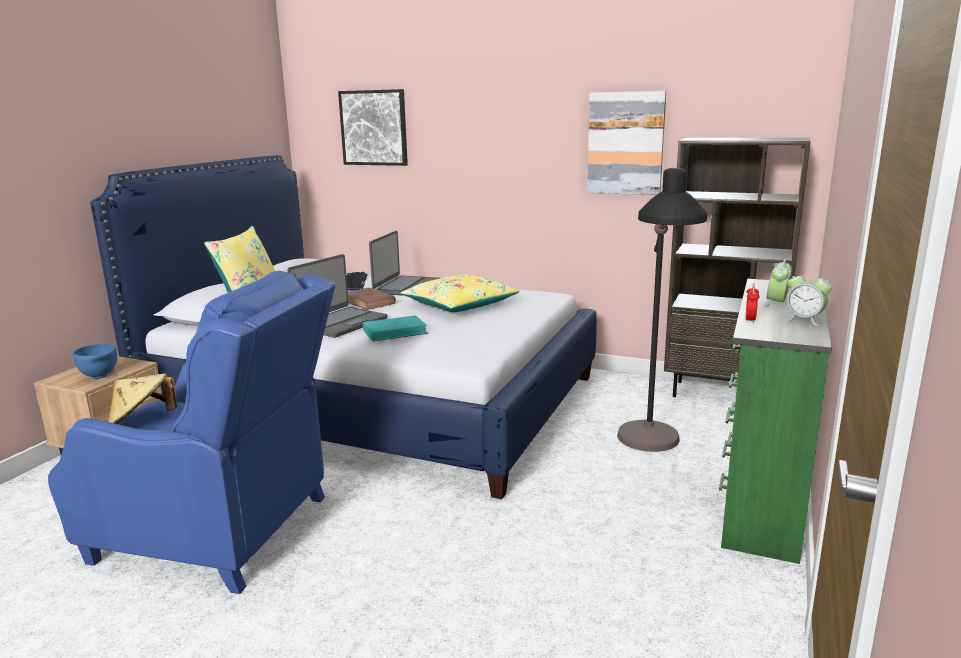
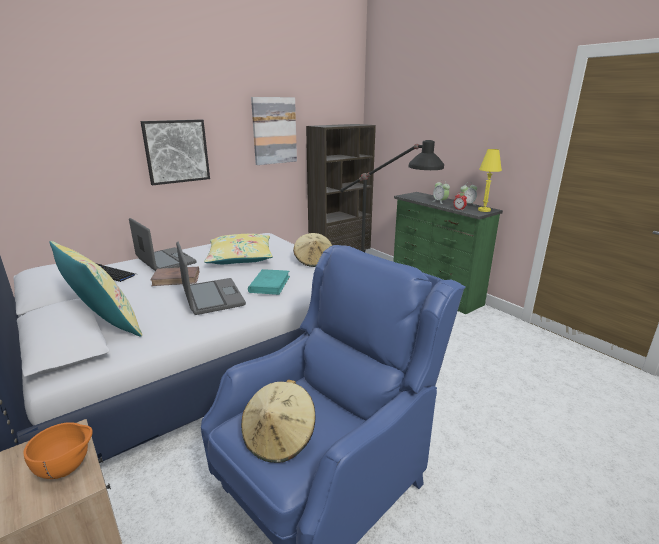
camera: 60 degrees left, 5 degrees up
blue bowl [73,343,117,379] -> orange bowl [24,422,93,479]
picture [338,89,408,166] -> picture moved to [140,119,210,185]
none -> beige hat [293,233,332,267]
none -> yellow table lamp [478,149,502,212]

